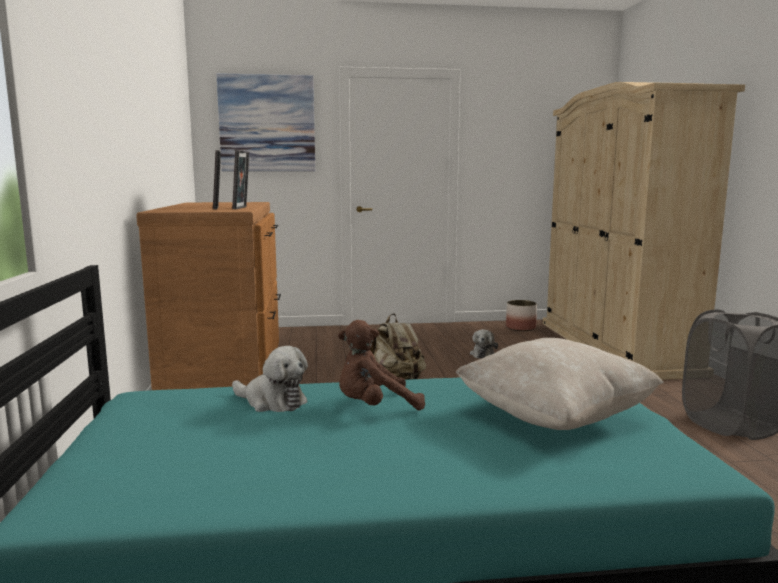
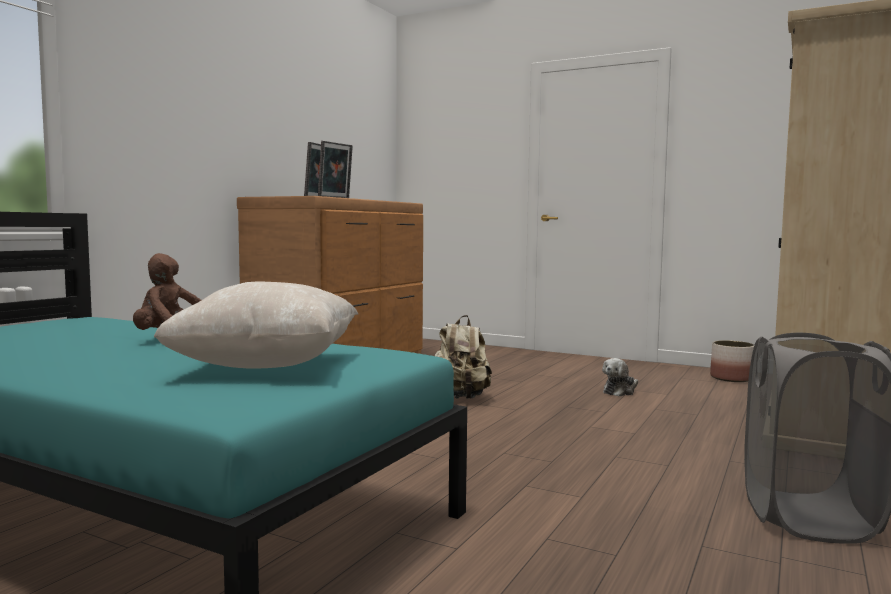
camera: 35 degrees right, 5 degrees down
picture [216,73,315,171] -> none
plush toy [232,346,308,412] -> none

